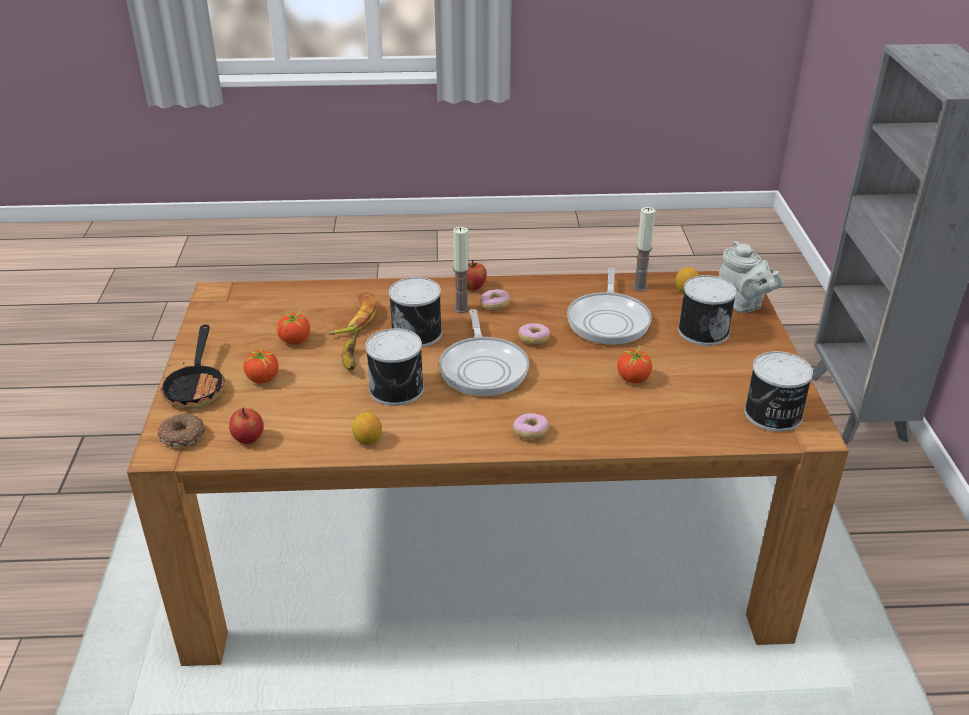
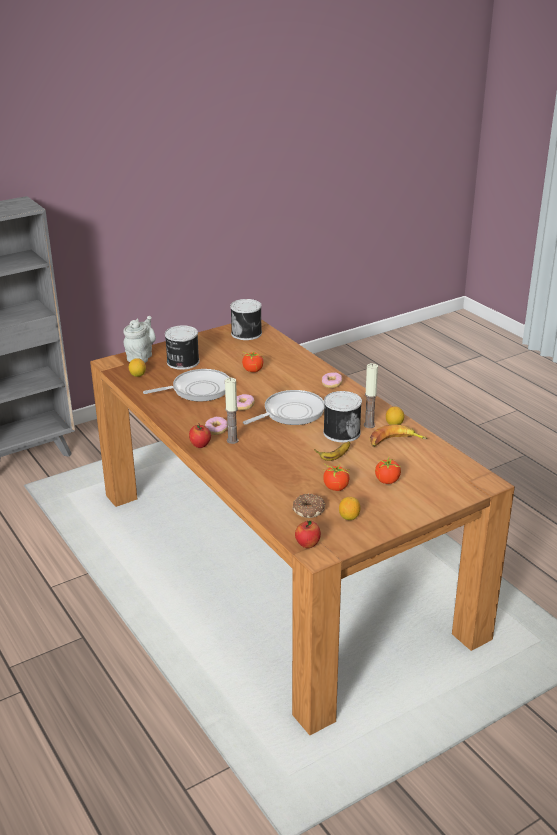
camera: 120 degrees left, 5 degrees down
donut [158,413,206,447] -> donut moved to [292,494,325,518]
frying pan [160,324,225,409] -> none
apple [229,408,264,444] -> apple moved to [295,521,321,548]
banana [328,292,376,335] -> banana moved to [370,424,427,447]
can [389,277,442,347] -> none
candle [633,207,656,291] -> candle moved to [364,363,378,428]
none -> lemon [339,497,360,520]

